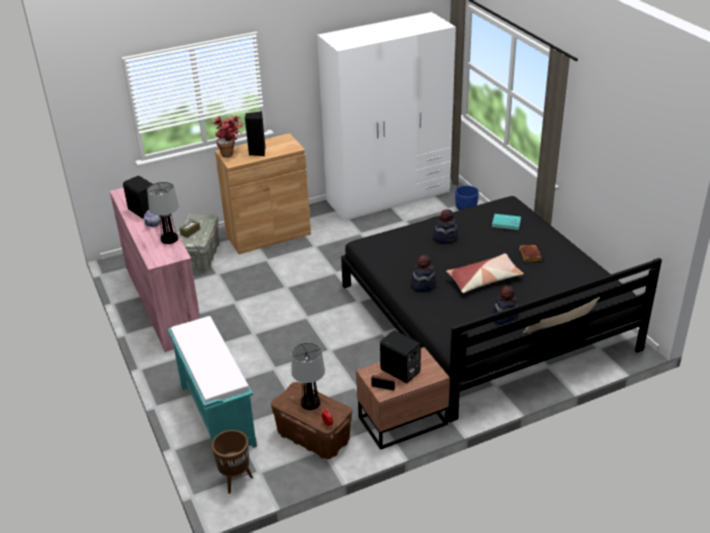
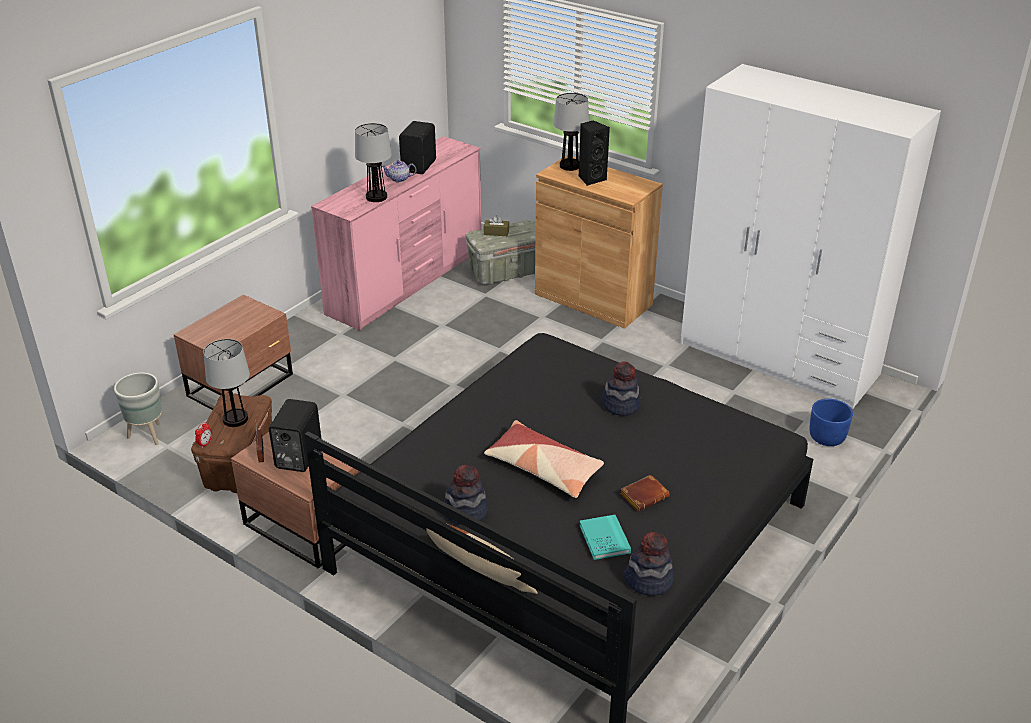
camera: 60 degrees right, 0 degrees up
turquoise bench [168,316,257,459] -> brown nightstand [173,295,293,410]
potted plant [211,116,243,158] -> table lamp [553,93,589,171]
brown planter [212,430,253,494] -> grey planter [114,372,162,445]
hat [411,254,436,292] -> hat moved to [624,532,674,596]
turquoise book [492,214,521,230] -> turquoise book moved to [579,515,631,560]

